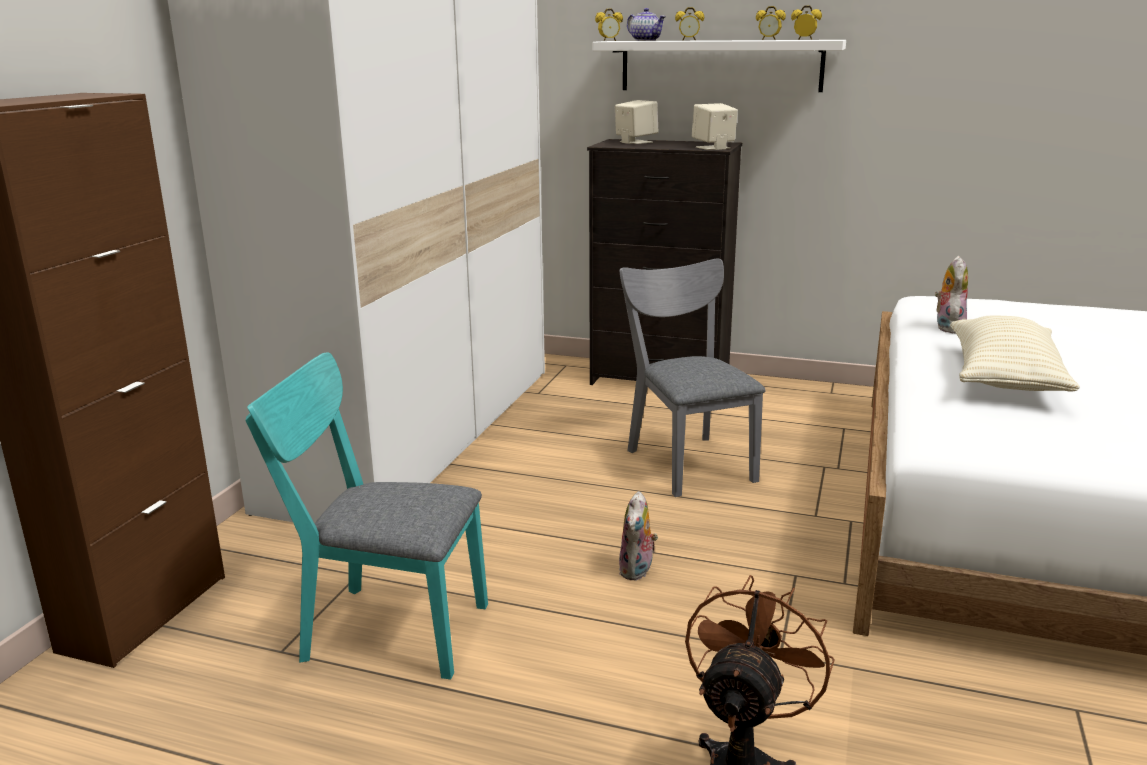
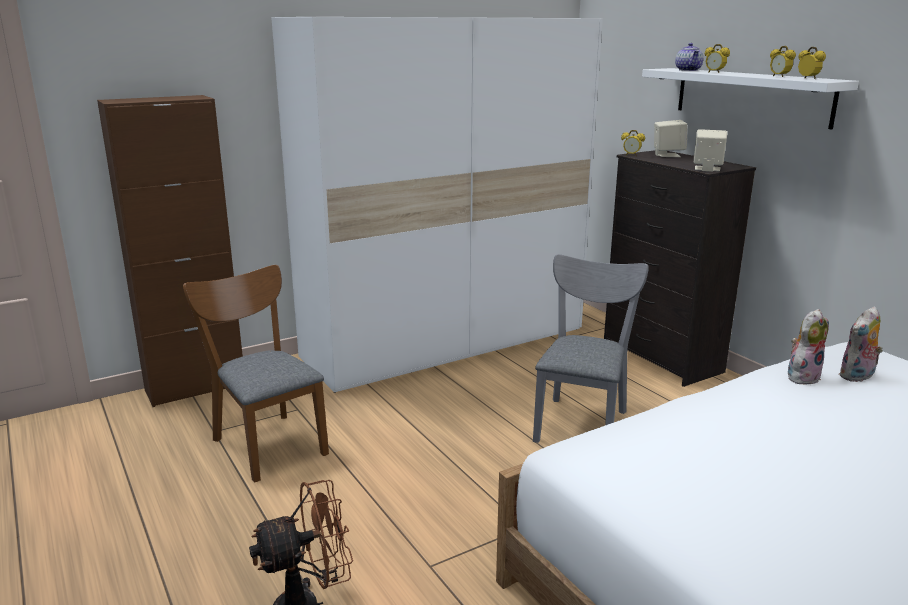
camera: 40 degrees right, 0 degrees up
turquoise chair [246,353,488,679] -> brown chair [183,265,329,483]
alarm clock [595,8,623,41] -> alarm clock moved to [621,130,645,156]
plush toy [619,491,658,580] -> plush toy moved to [838,306,883,383]
beige pillow [950,316,1080,392] -> none

